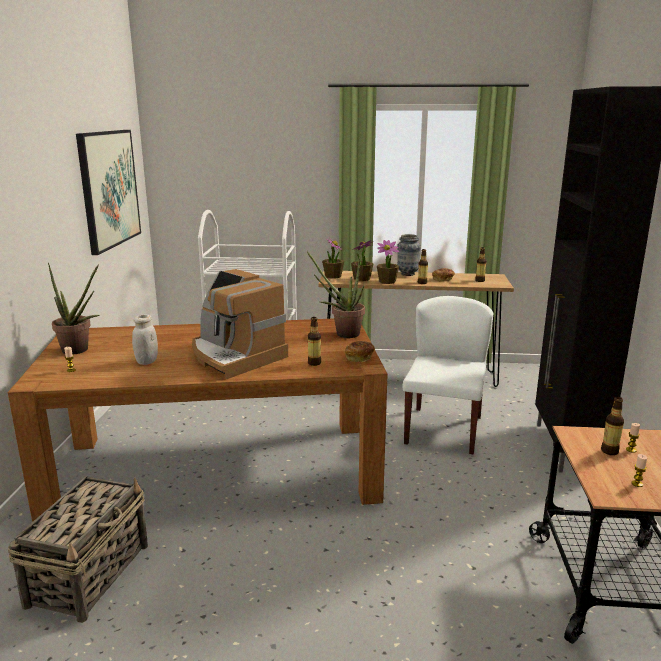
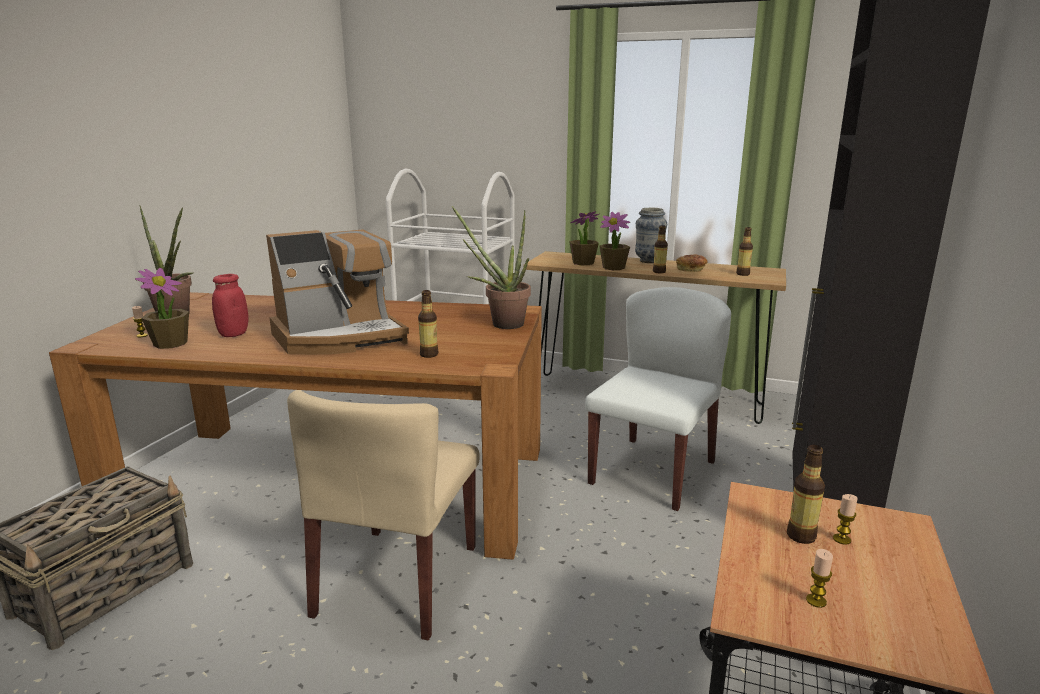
camera: 15 degrees right, 0 degrees up
picture [76,130,141,255] -> none
white jar [132,315,158,365] -> red jar [212,274,248,337]
coffee machine [192,269,288,379] -> coffee machine turned 90 degrees counterclockwise [266,229,409,355]
potted plant [322,238,344,279] -> potted plant moved to [135,268,189,349]
bread [345,341,375,362] -> none
none -> beige chair [287,390,480,641]

